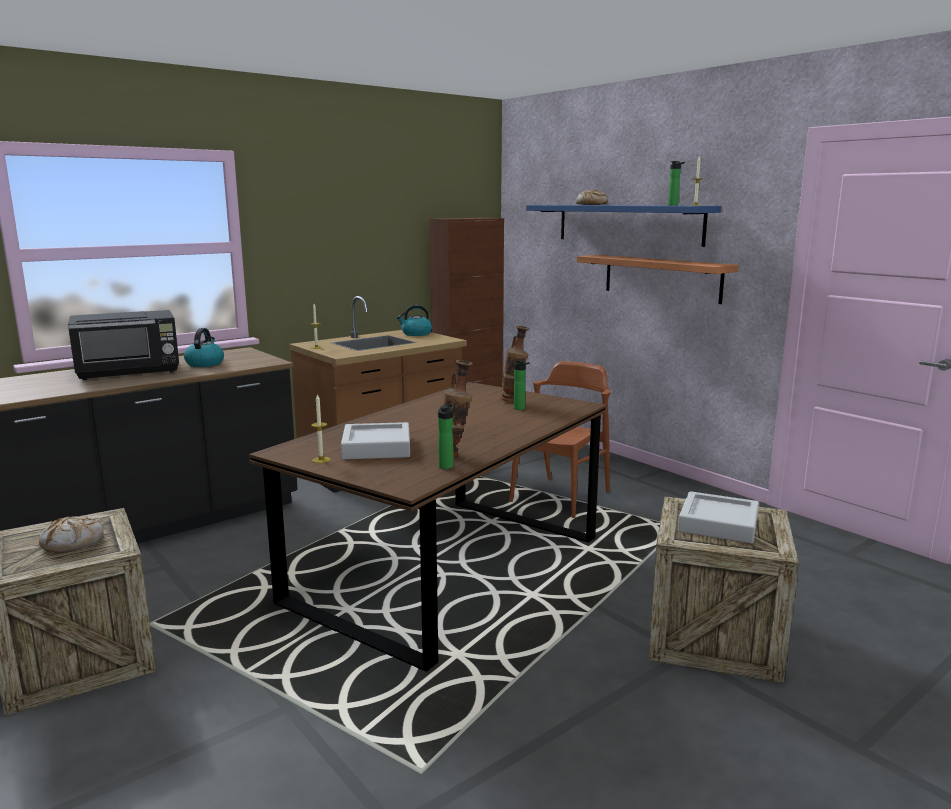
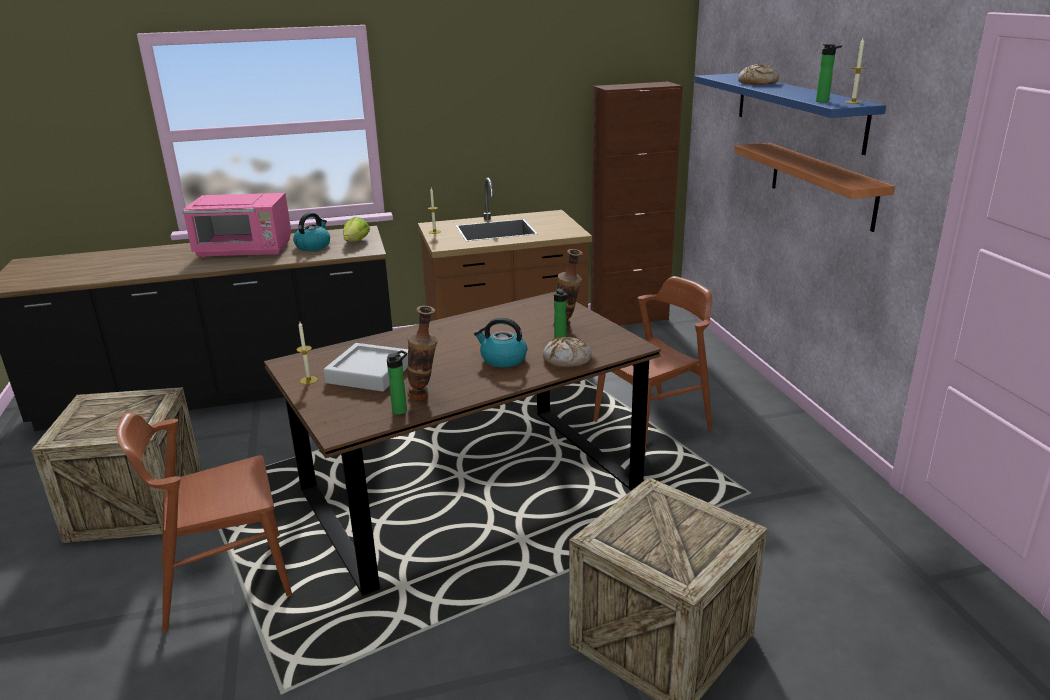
camera: 25 degrees right, 10 degrees up
bread [39,516,104,553] -> bread moved to [543,337,591,368]
black microwave [68,310,179,380] -> pink microwave [182,193,291,258]
kettle [397,305,432,336] -> kettle moved to [474,317,527,367]
grey tray [678,491,759,544] -> none
none -> brown chair [116,412,292,632]
none -> lettuce [344,217,370,242]

